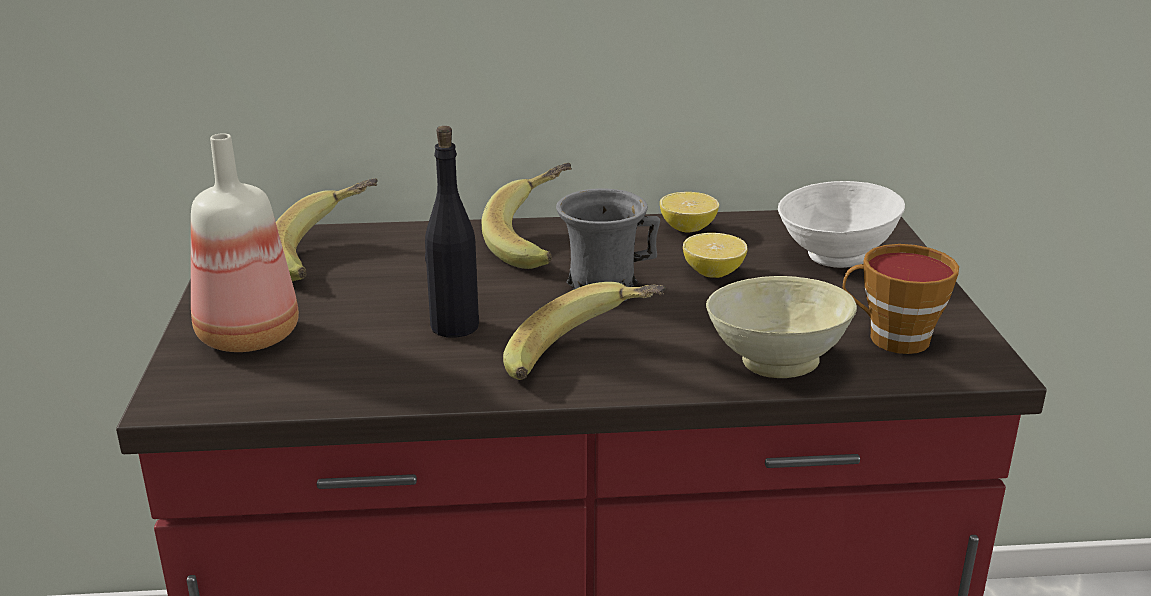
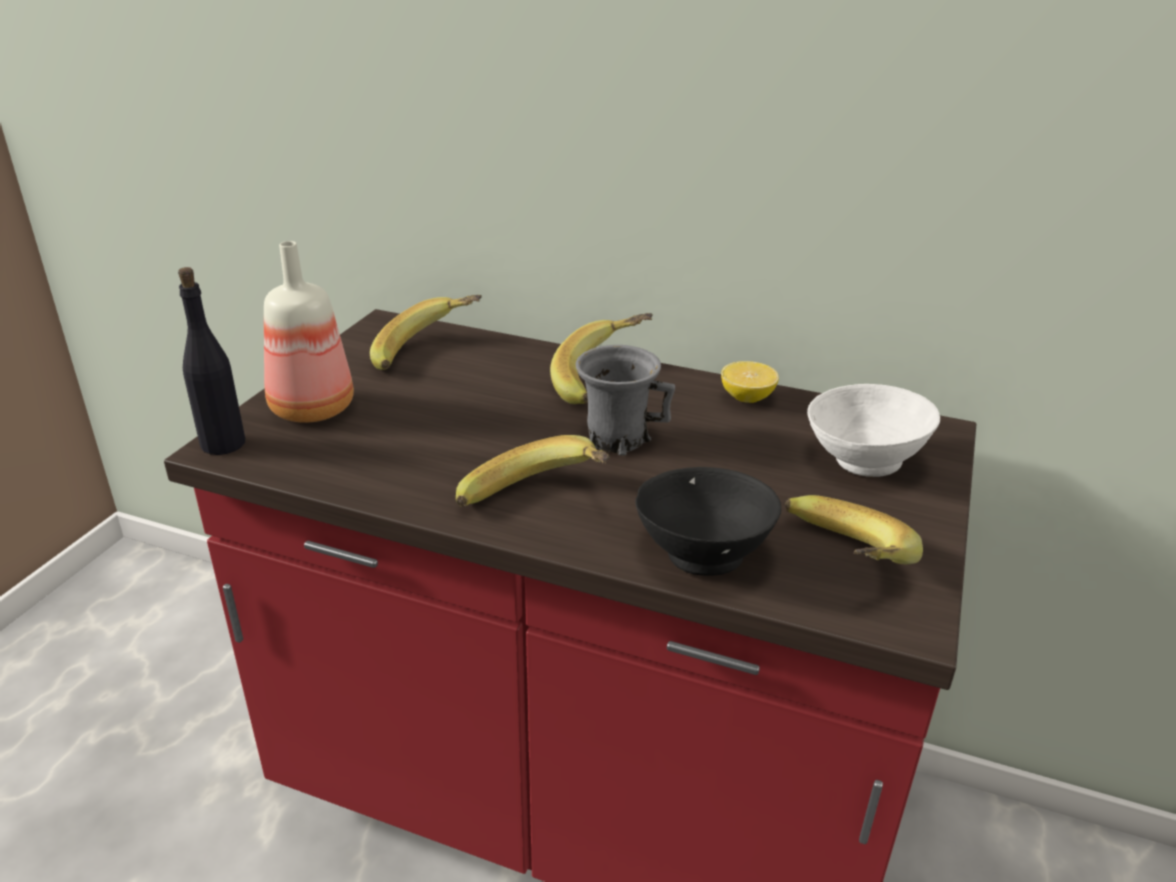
camera: 25 degrees right, 5 degrees up
black bottle [425,126,479,338] -> black bottle moved to [178,267,245,455]
lemon [683,233,748,278] -> none
beige bowl [706,276,857,378] -> black bowl [635,467,781,576]
cup [843,244,959,354] -> banana [785,495,923,564]

